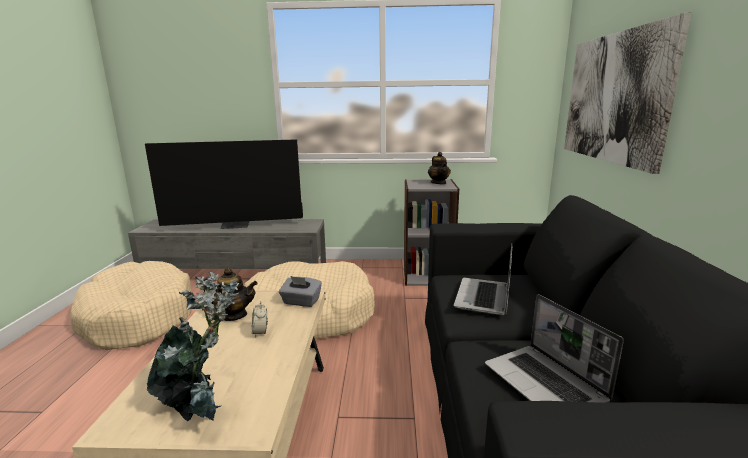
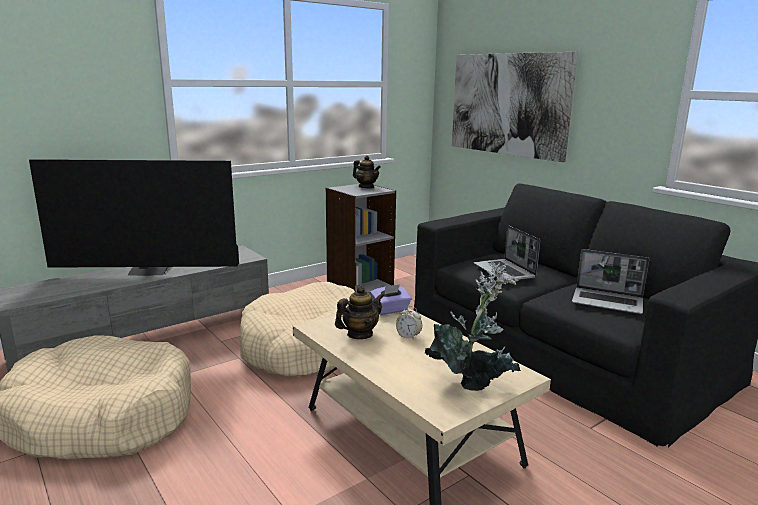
camera: 40 degrees left, 0 degrees up
television [145,139,303,229] -> television turned 45 degrees clockwise [29,159,239,276]
grey tissue box [279,276,322,307] -> purple tissue box [370,284,411,315]

